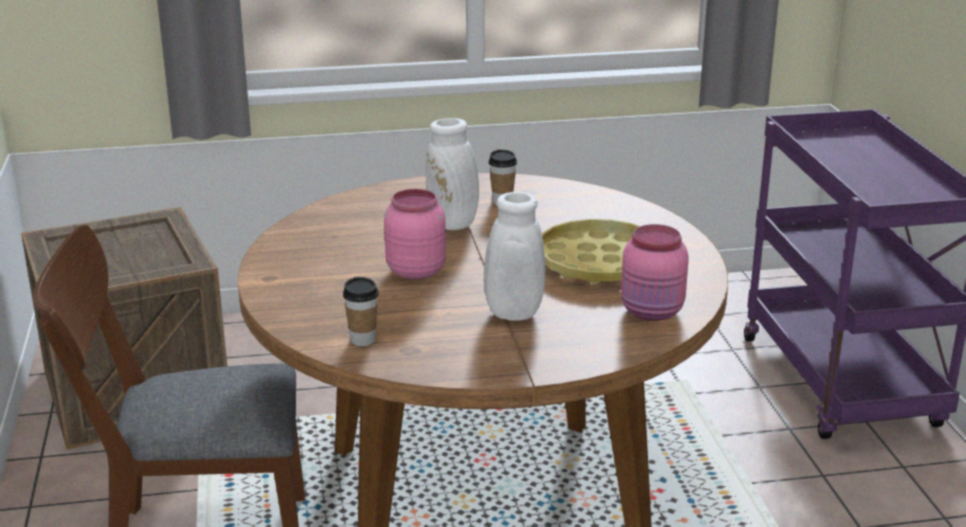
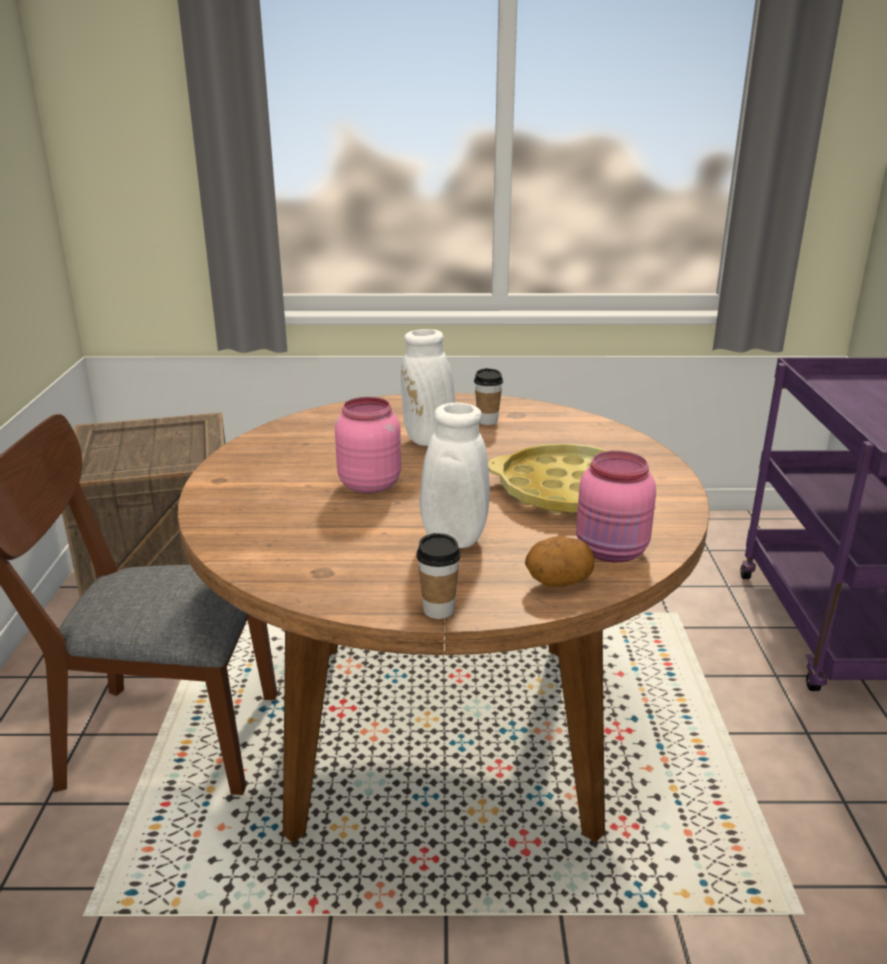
camera: 10 degrees right, 0 degrees up
cup [343,277,379,346] -> cup moved to [416,533,461,619]
none -> potato [525,536,594,587]

